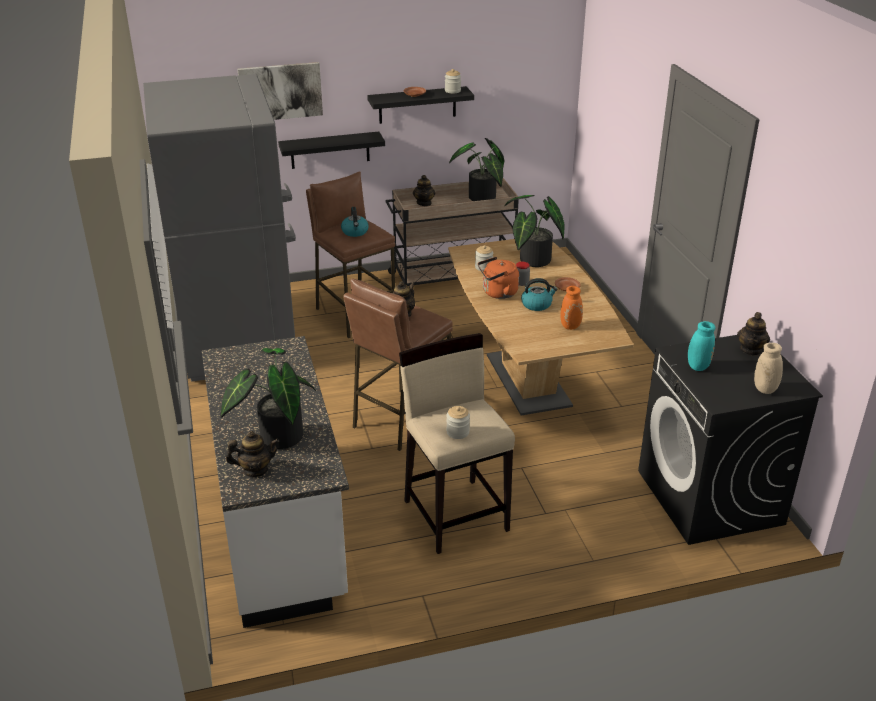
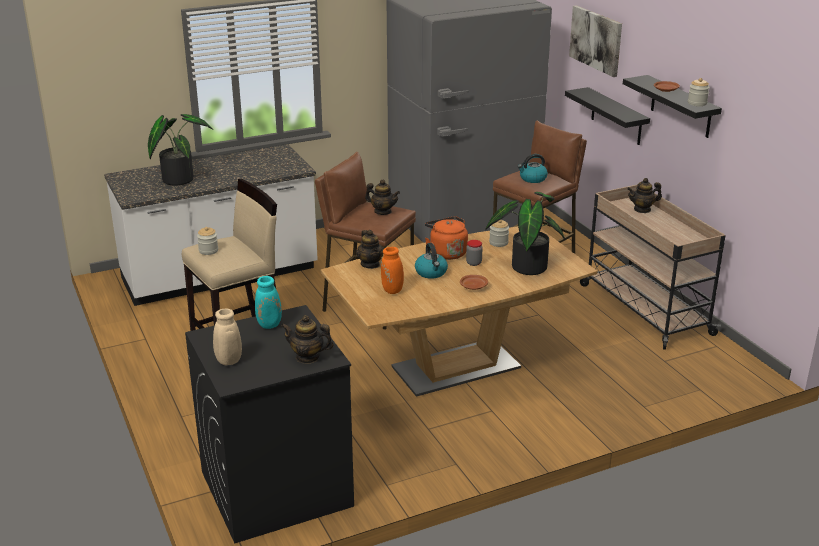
camera: 80 degrees right, 5 degrees down
teapot [226,431,279,477] -> teapot moved to [356,230,384,269]
potted plant [449,138,504,201] -> none

